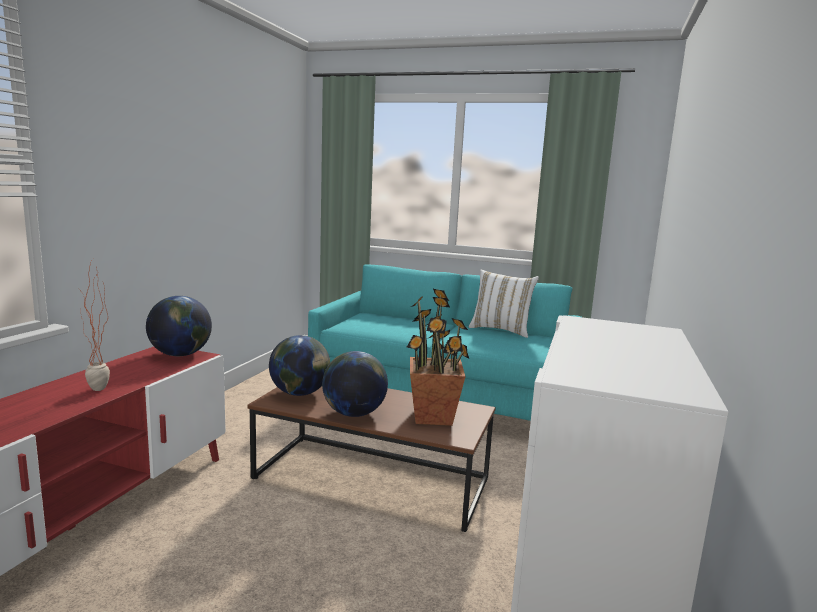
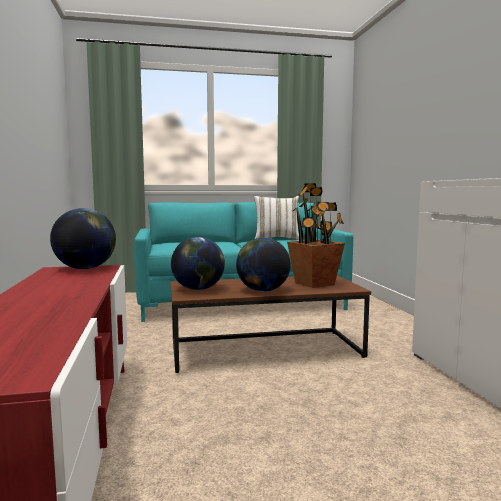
camera: 30 degrees left, 5 degrees down
potted plant [81,259,110,391] -> none

